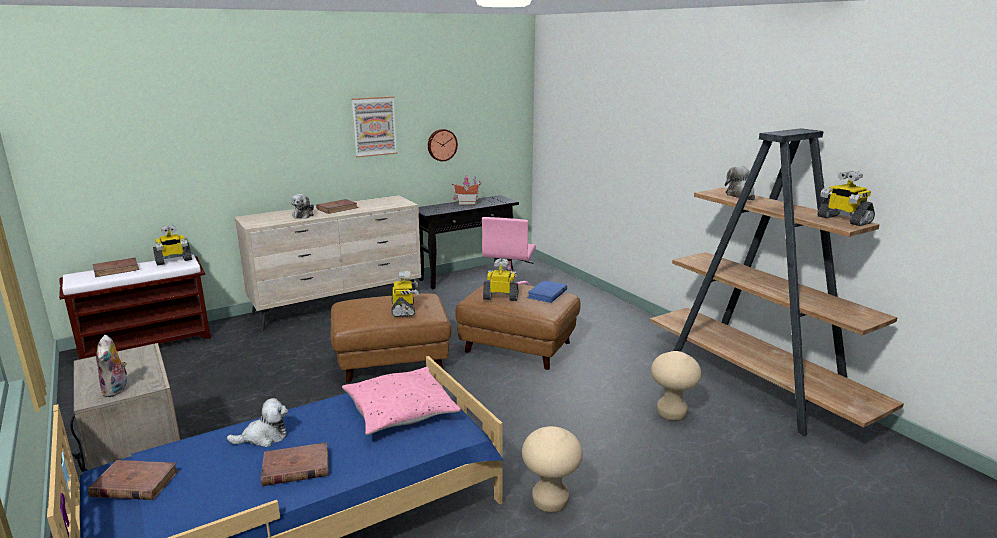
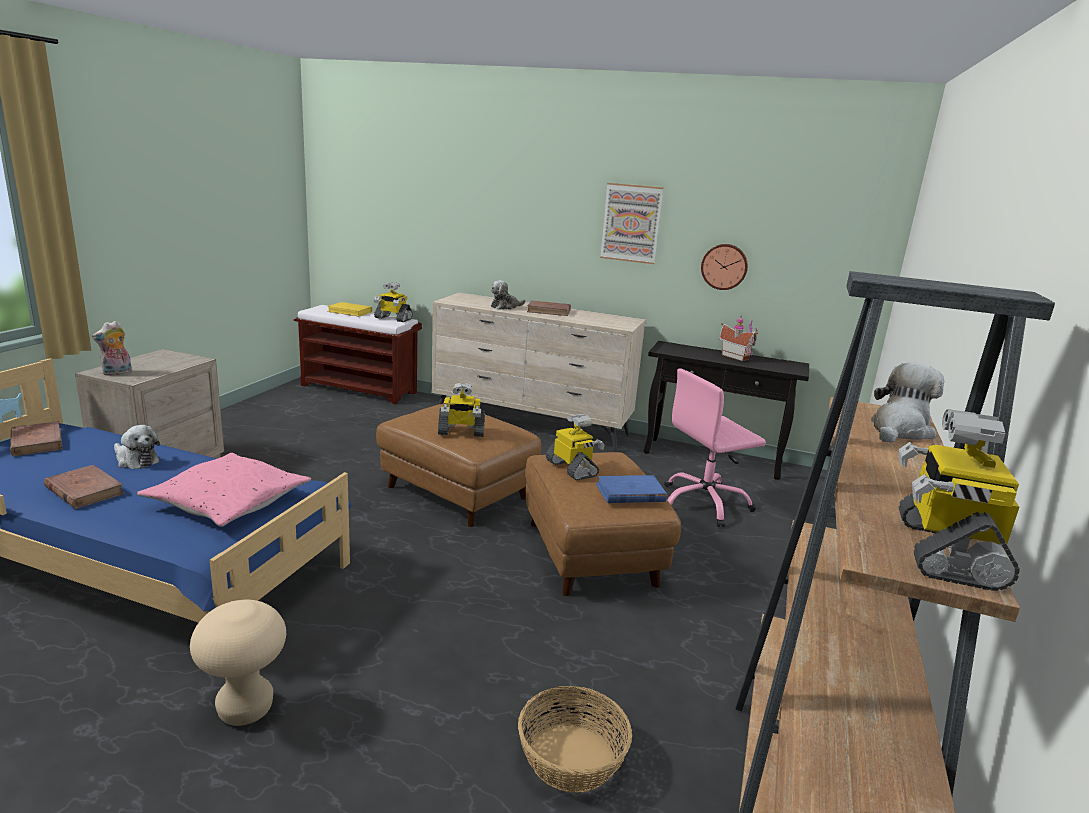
camera: 50 degrees right, 0 degrees up
brown book [93,258,140,277] -> yellow book [327,302,372,317]
toy robot [391,271,419,317] -> toy robot turned 45 degrees clockwise [438,382,485,437]
beige stool [651,351,702,421] -> basket [518,686,632,793]

